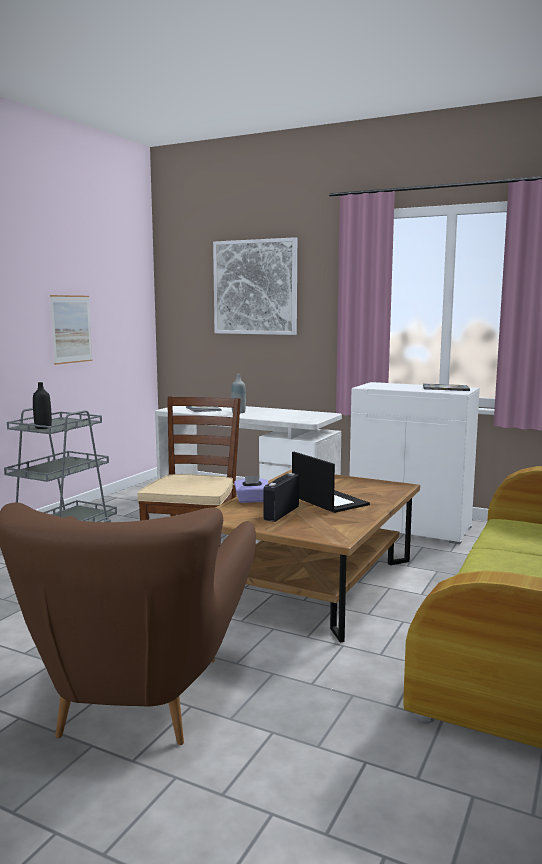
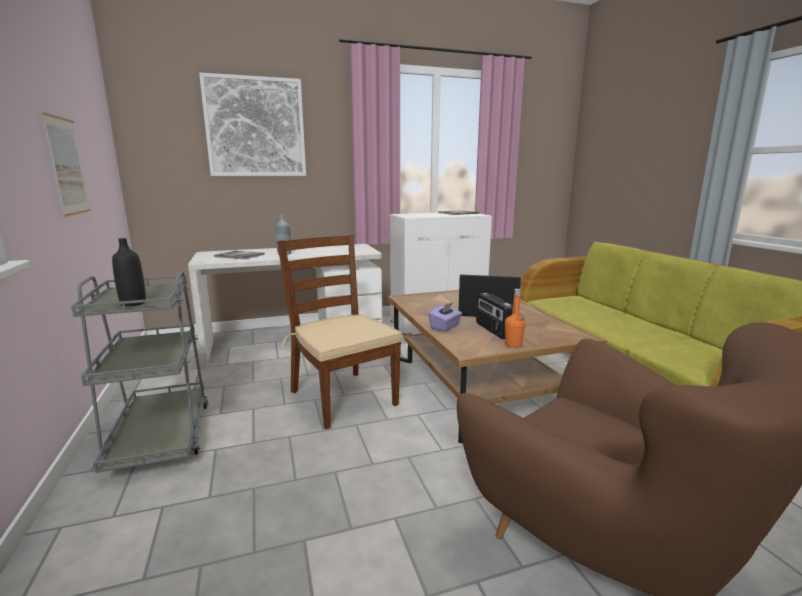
camera: 45 degrees left, 5 degrees up
none -> orange bottle [505,289,526,348]

